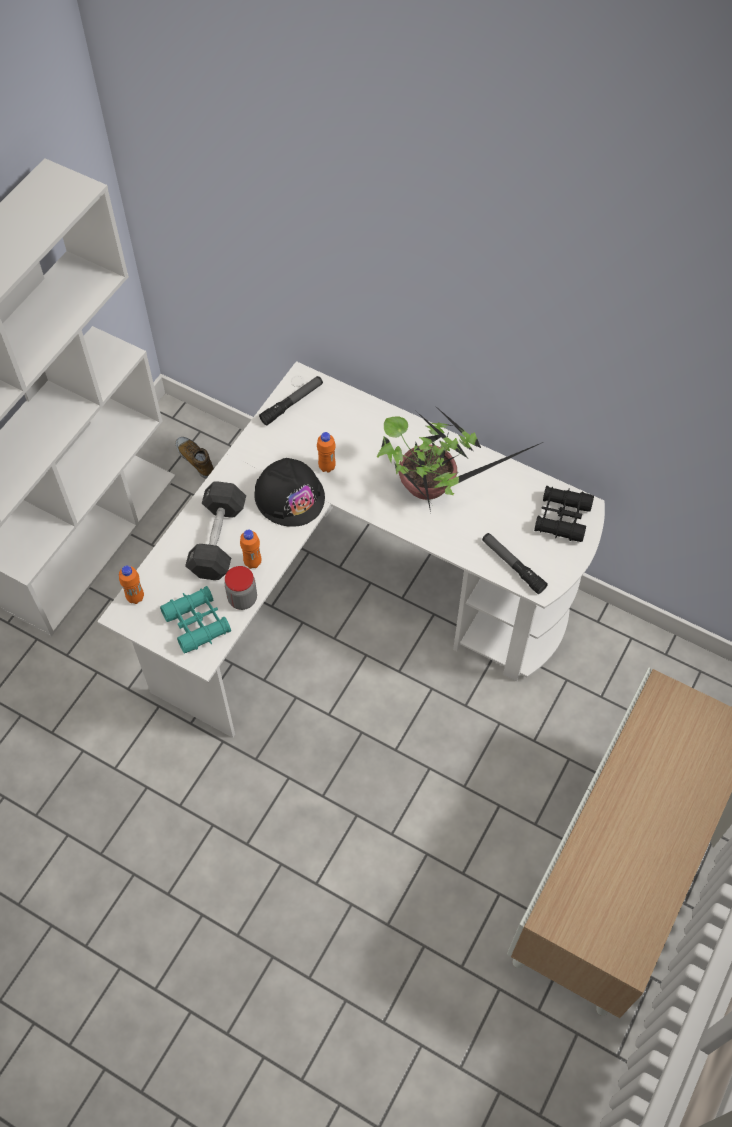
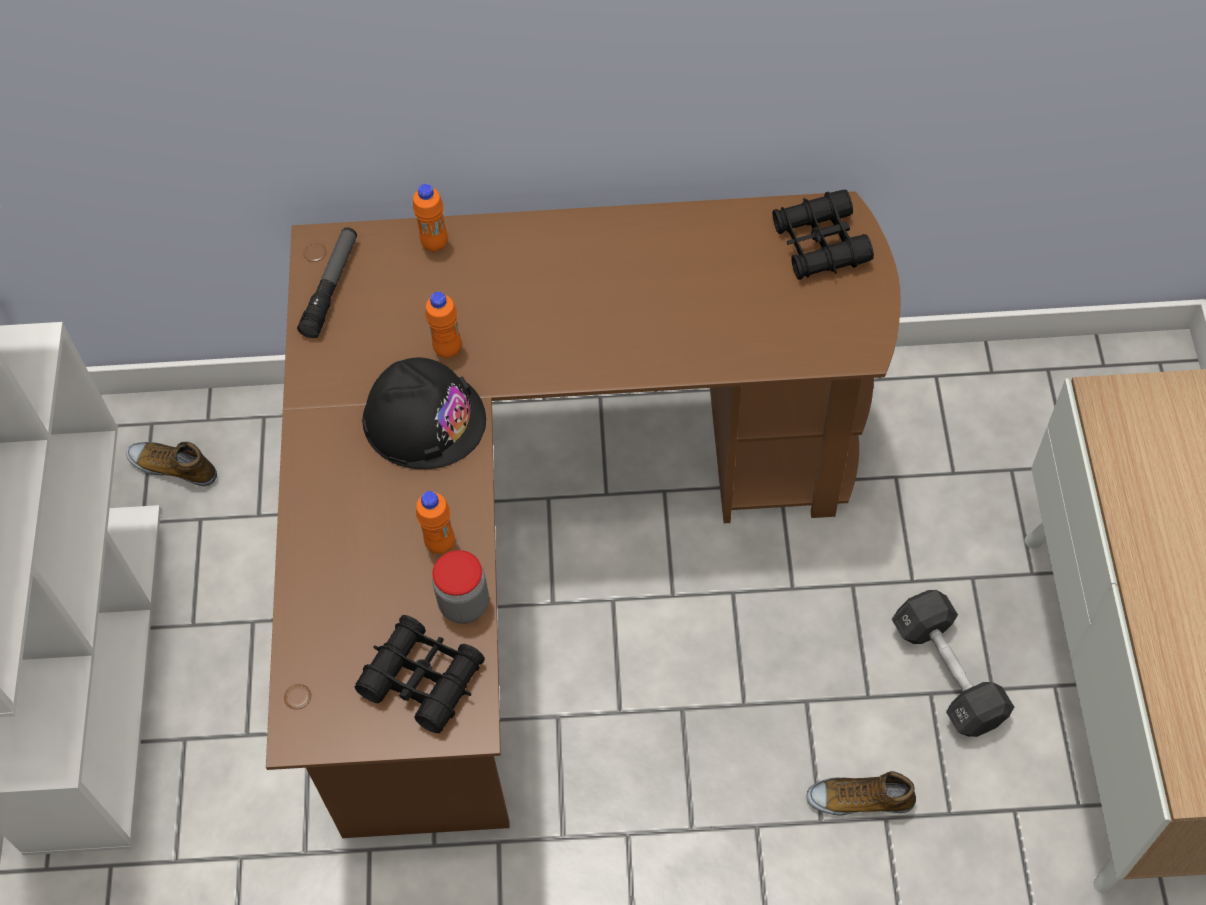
camera: 30 degrees left, 0 degrees up
white desk [97,361,605,738] -> brown desk [266,191,901,838]
orange bottle [119,565,144,604] -> orange bottle moved to [413,184,448,252]
turquoise binoculars [160,586,231,653] -> black binoculars [355,615,485,733]
black dumbbell [185,481,246,580] -> black dumbbell moved to [892,590,1014,737]
potted plant [377,410,543,512] -> none
flashlight [482,533,548,594] -> none
none -> shoe [806,771,916,816]

